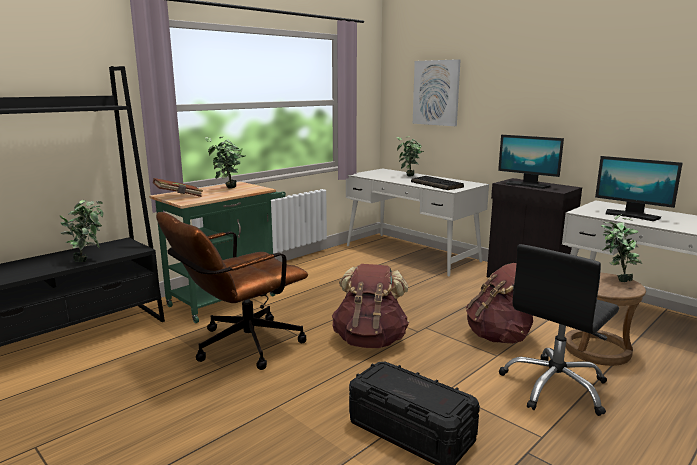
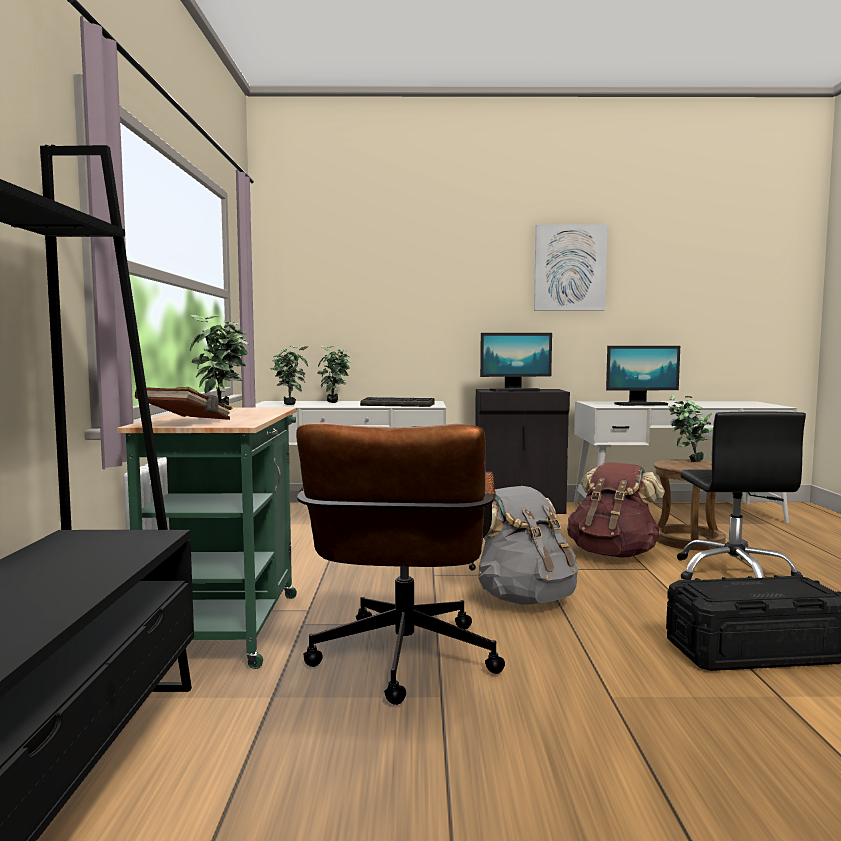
camera: 45 degrees left, 10 degrees down
potted plant [59,200,103,262] -> potted plant moved to [270,346,308,405]
brown backpack [332,264,409,348] -> grey backpack [478,486,578,605]
picture [413,59,461,126] -> picture moved to [534,224,608,311]

